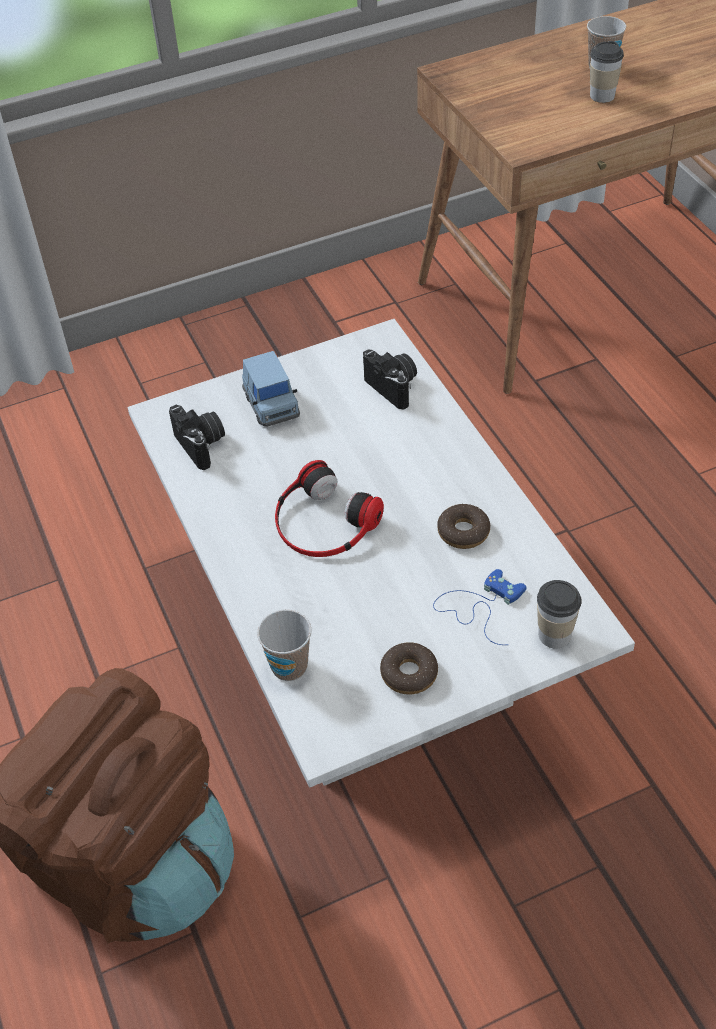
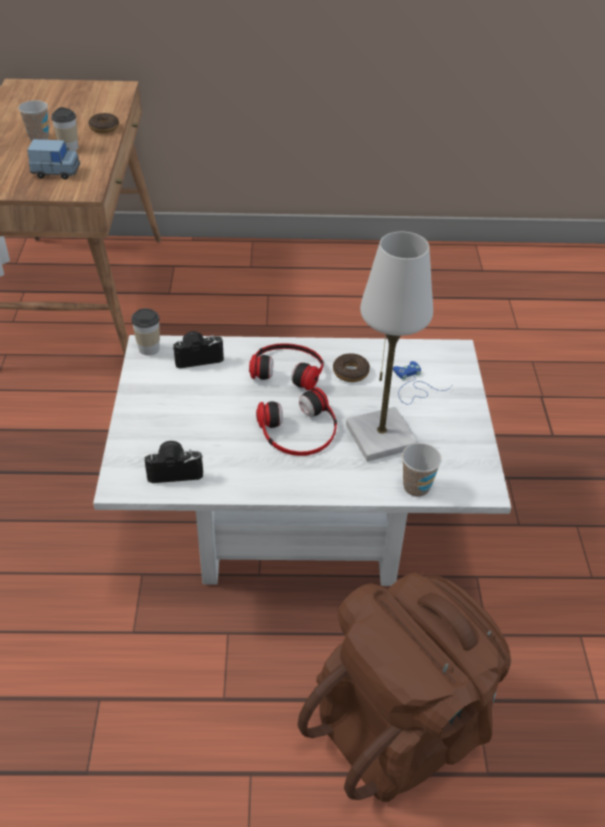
camera: 70 degrees left, 5 degrees down
blue toy car [242,351,300,427] -> blue toy car moved to [27,139,80,180]
donut [380,642,438,695] -> donut moved to [88,113,119,133]
cup [537,580,582,649] -> cup moved to [131,308,160,356]
none -> headphones [249,343,324,390]
none -> white table lamp [346,232,433,462]

